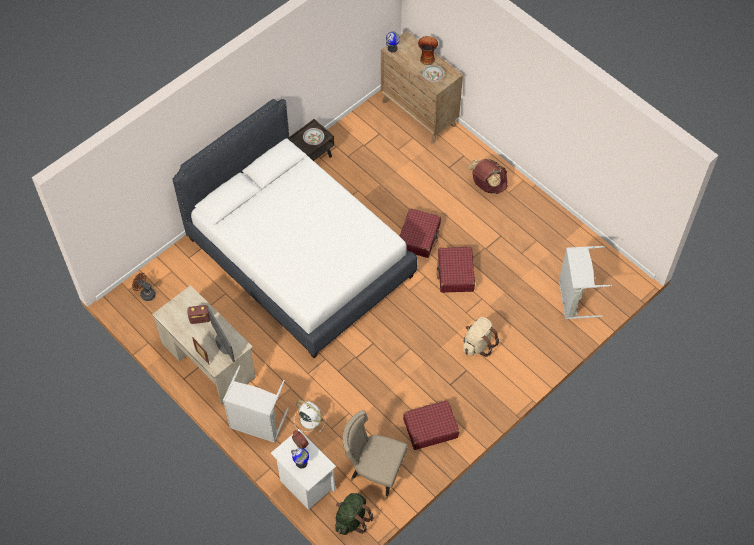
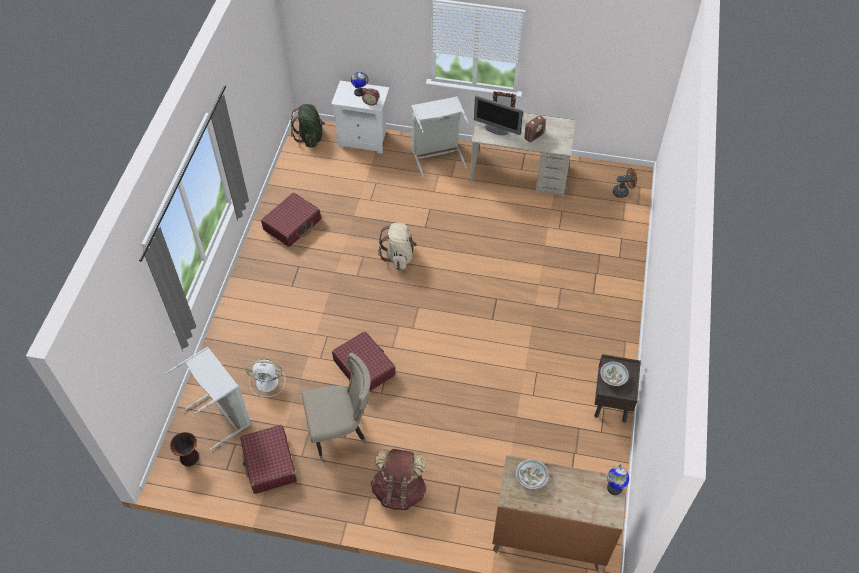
camera: 145 degrees right, 5 degrees down
white bed [172,99,417,358] -> none
white fan [294,400,326,432] -> white fan moved to [246,359,285,397]
beige chair [343,410,408,499] -> beige chair moved to [302,353,371,460]
red suitcase [400,208,441,258] -> red suitcase moved to [240,425,297,494]
vase [418,36,438,65] -> vase moved to [170,432,199,467]
beige backpack [463,317,499,357] -> beige backpack moved to [378,223,417,270]

